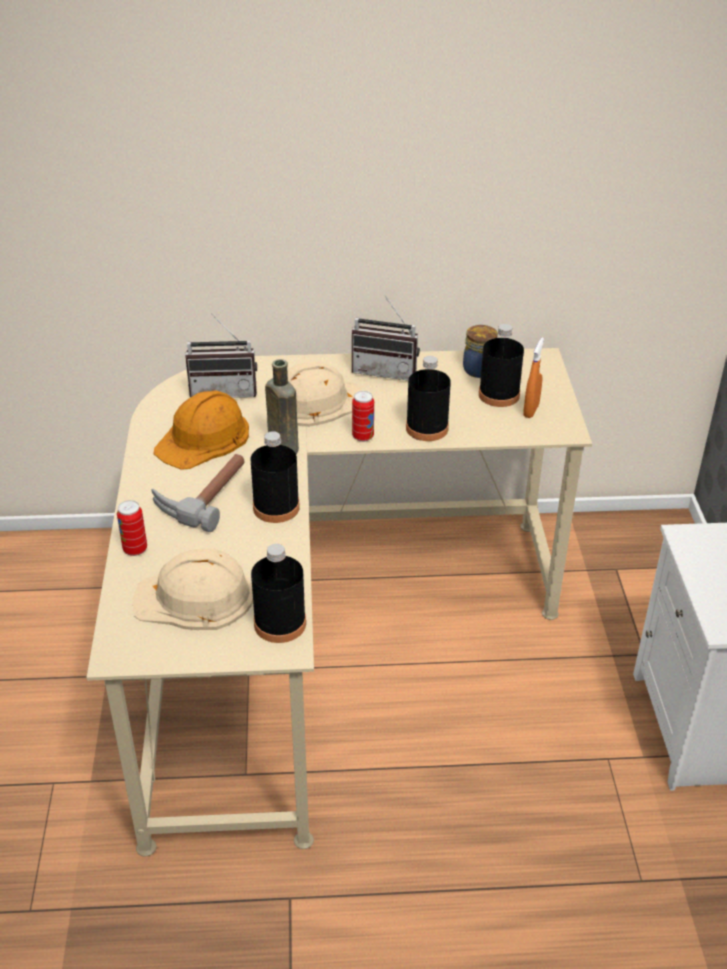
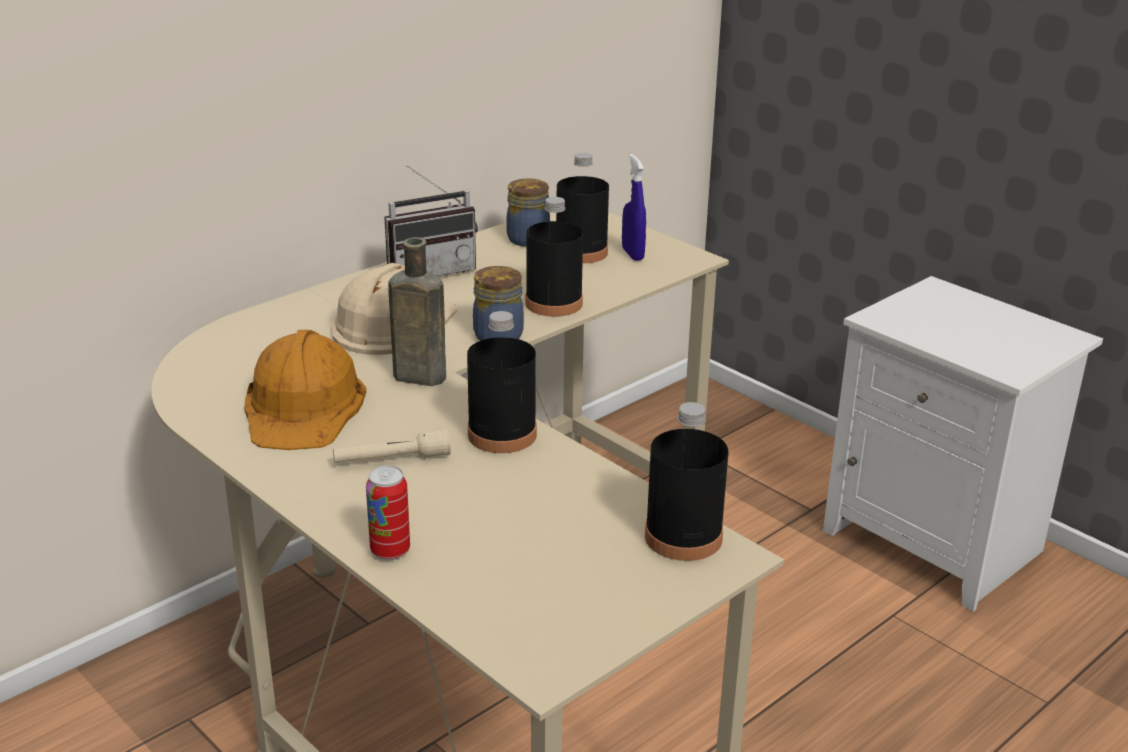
camera: 40 degrees left, 10 degrees down
beige hard hat [132,549,253,630] -> none
hammer [151,454,245,532] -> beige flashlight [333,428,451,463]
radio [185,314,257,398] -> none
can [352,391,374,442] -> jar [473,266,524,341]
orange spray bottle [523,338,544,418] -> blue spray bottle [622,154,646,261]

